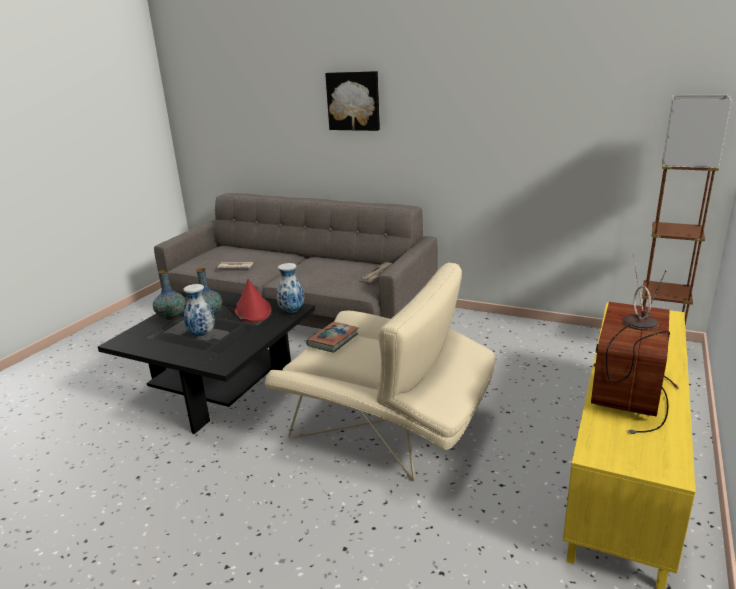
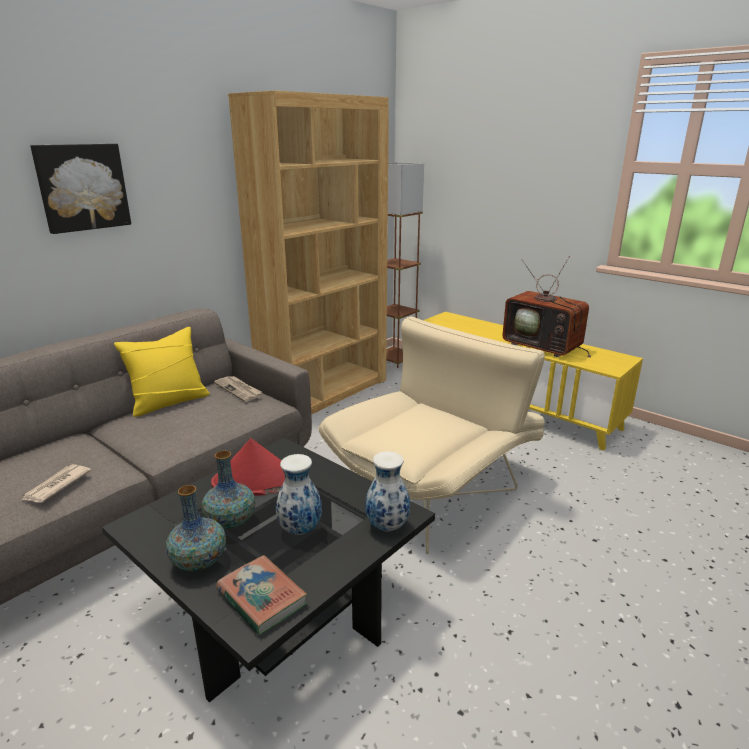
camera: 75 degrees left, 0 degrees up
vase [276,263,304,313] -> vase moved to [365,451,410,532]
book [306,322,359,353] -> book moved to [216,555,307,635]
none -> yellow pillow [114,327,210,417]
none -> brown bookcase [228,90,389,414]

